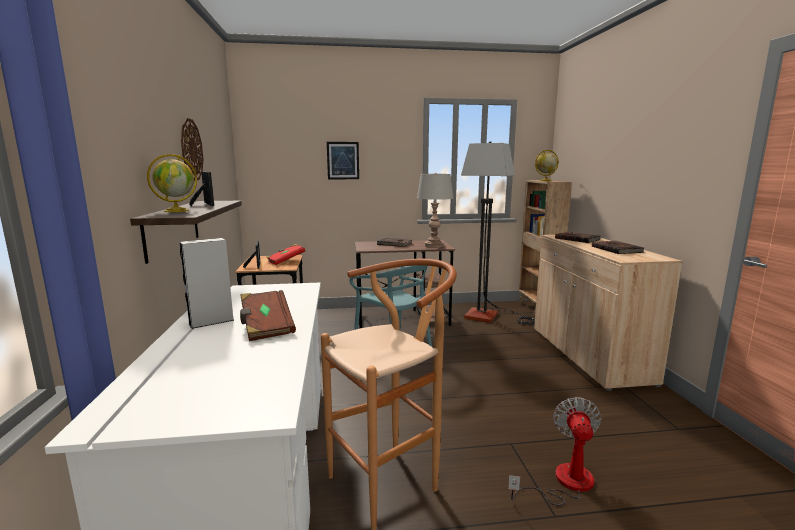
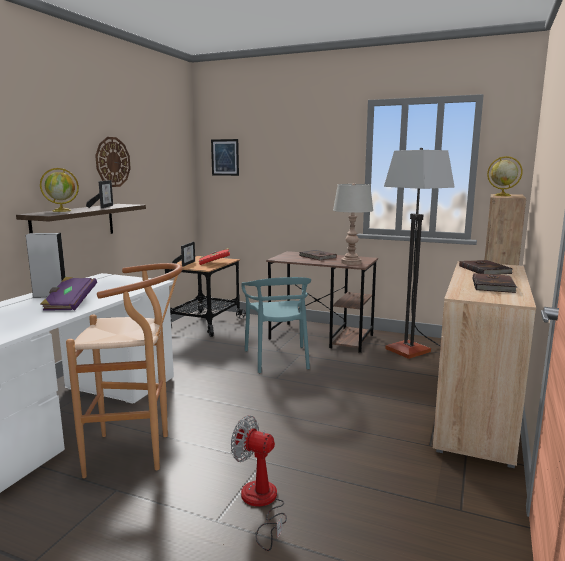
camera: 30 degrees right, 0 degrees up
brown book [240,290,296,341] -> purple book [41,277,97,310]
picture [327,142,359,179] -> picture moved to [211,139,239,176]
fan [508,397,601,506] -> fan turned 105 degrees counterclockwise [231,415,287,551]

